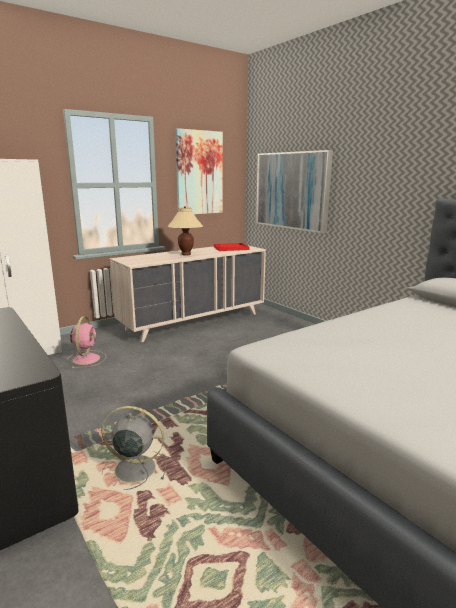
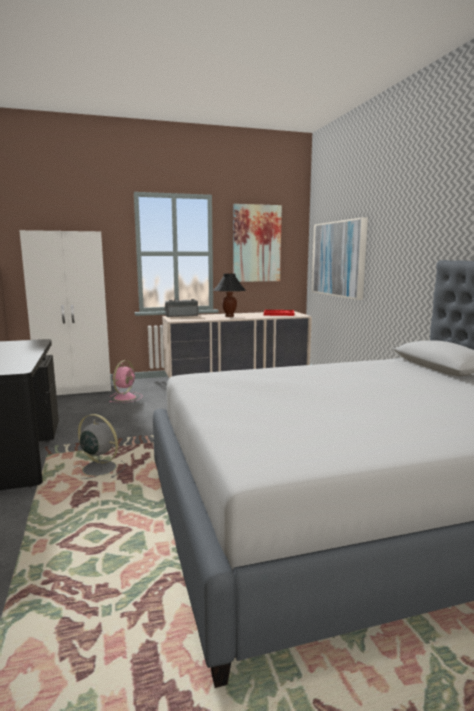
camera: 20 degrees right, 5 degrees down
beige table lamp [168,206,203,255] -> black table lamp [213,272,246,317]
none -> radio [164,299,198,317]

